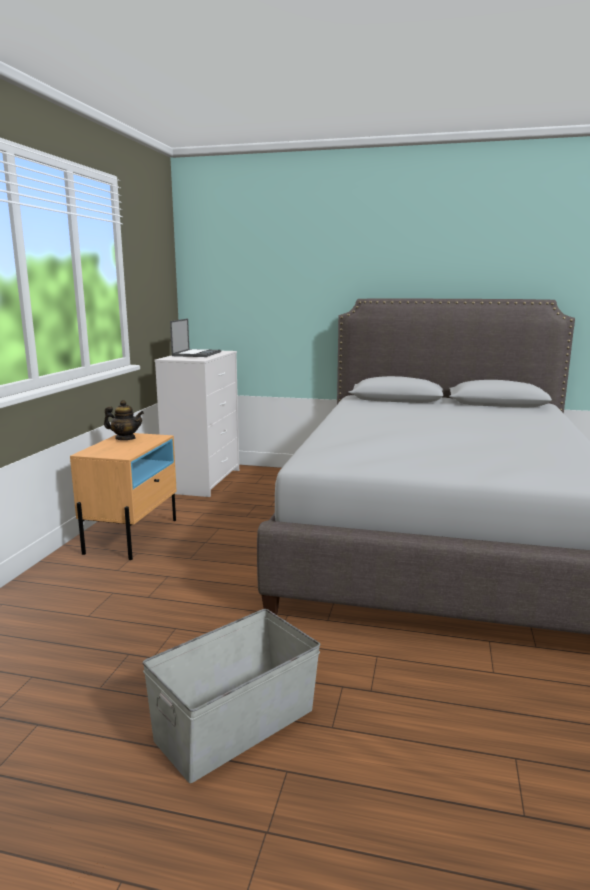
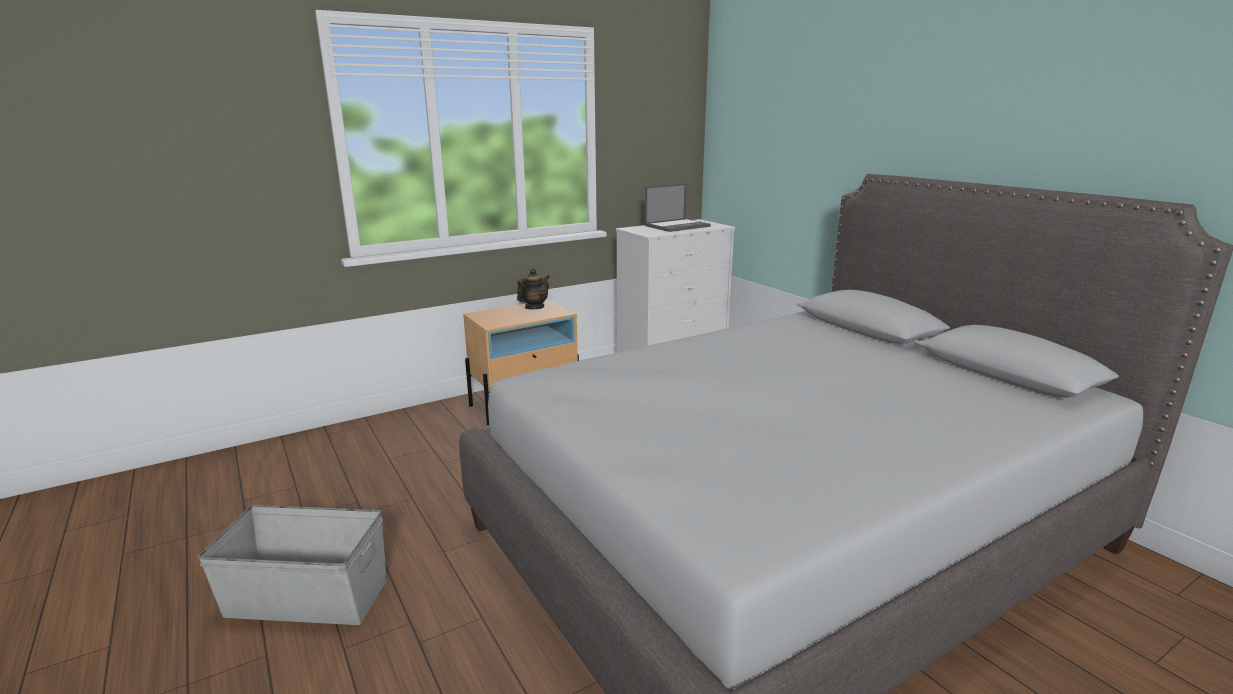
camera: 45 degrees right, 5 degrees up
teapot [104,400,144,440] -> teapot turned 105 degrees counterclockwise [517,268,550,309]

